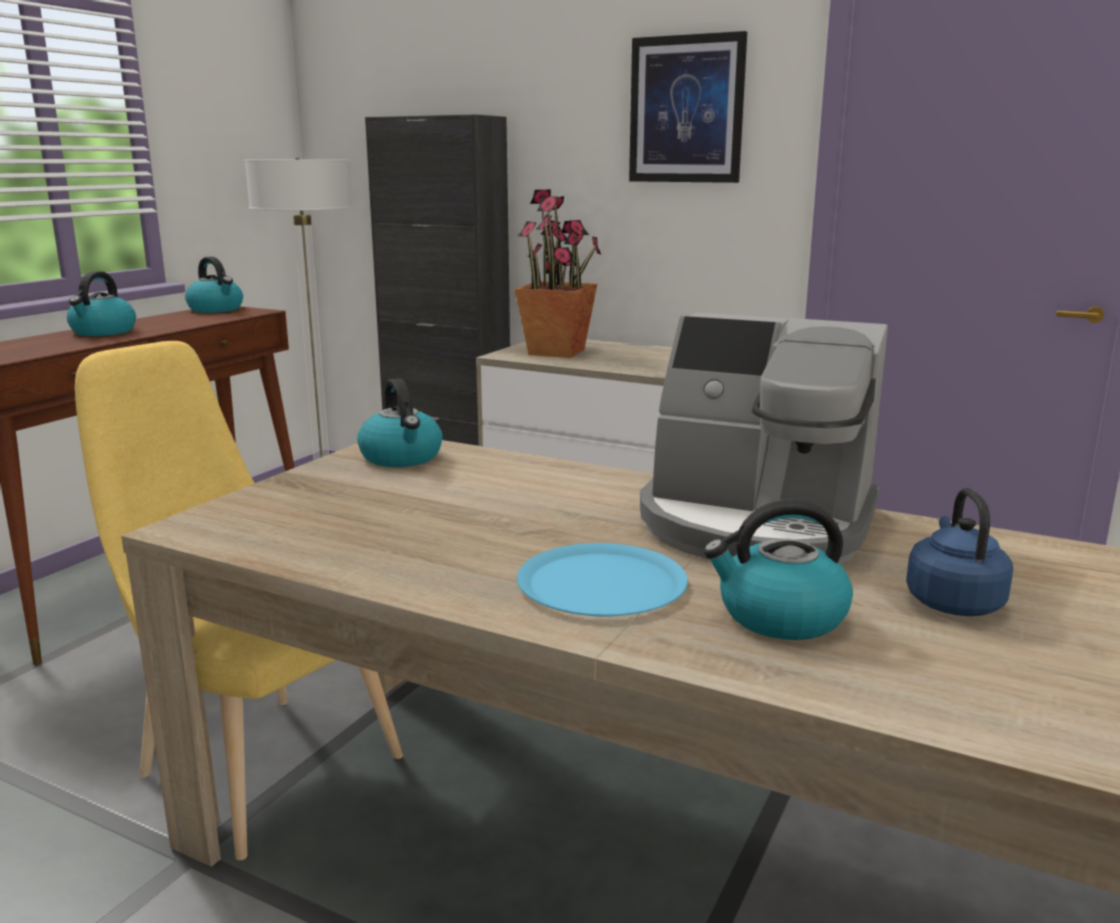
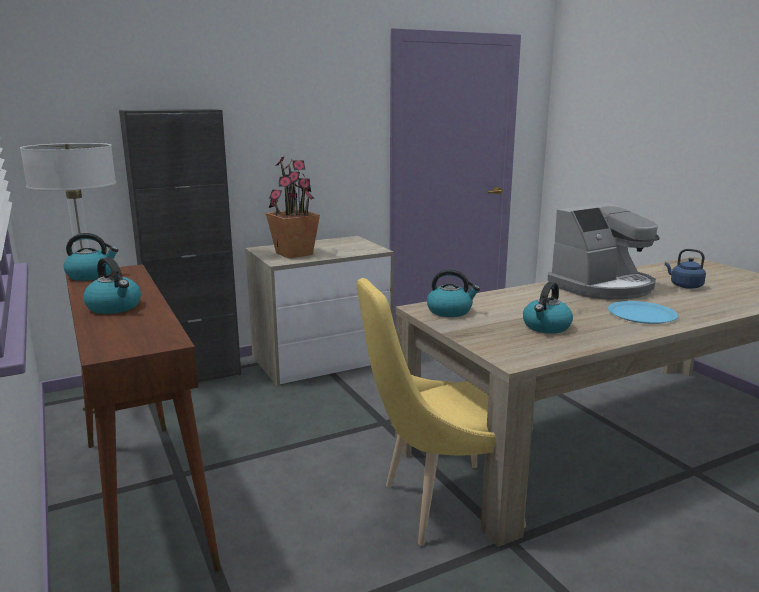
camera: 55 degrees left, 0 degrees up
picture [629,31,747,183] -> none
kettle [704,500,853,640] -> kettle moved to [523,282,573,334]

